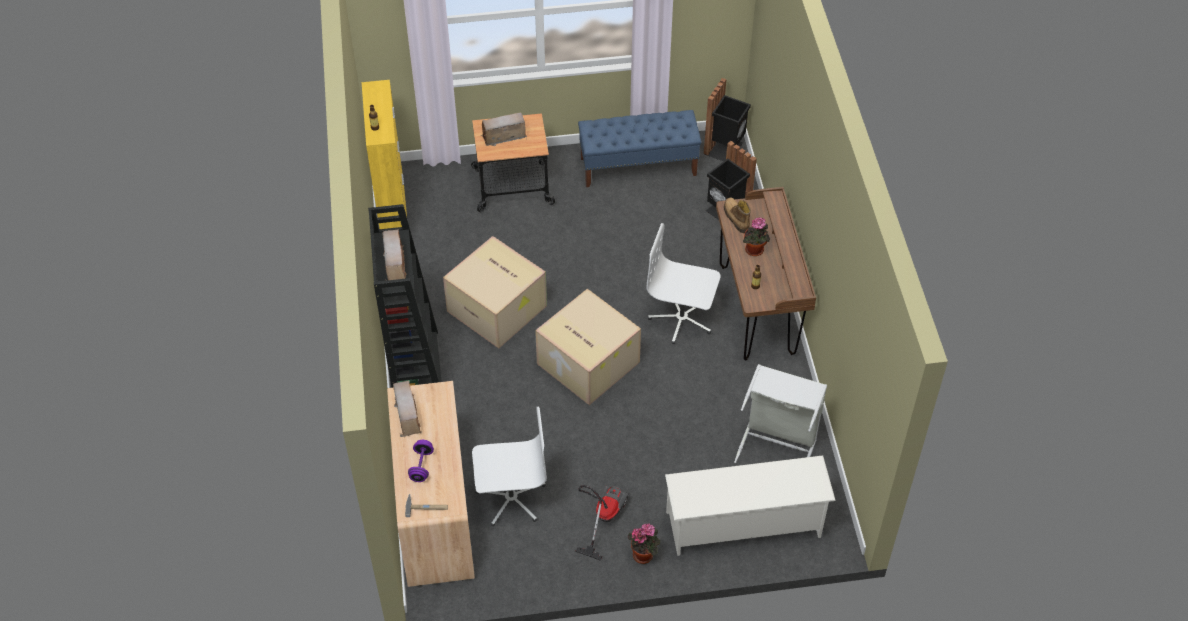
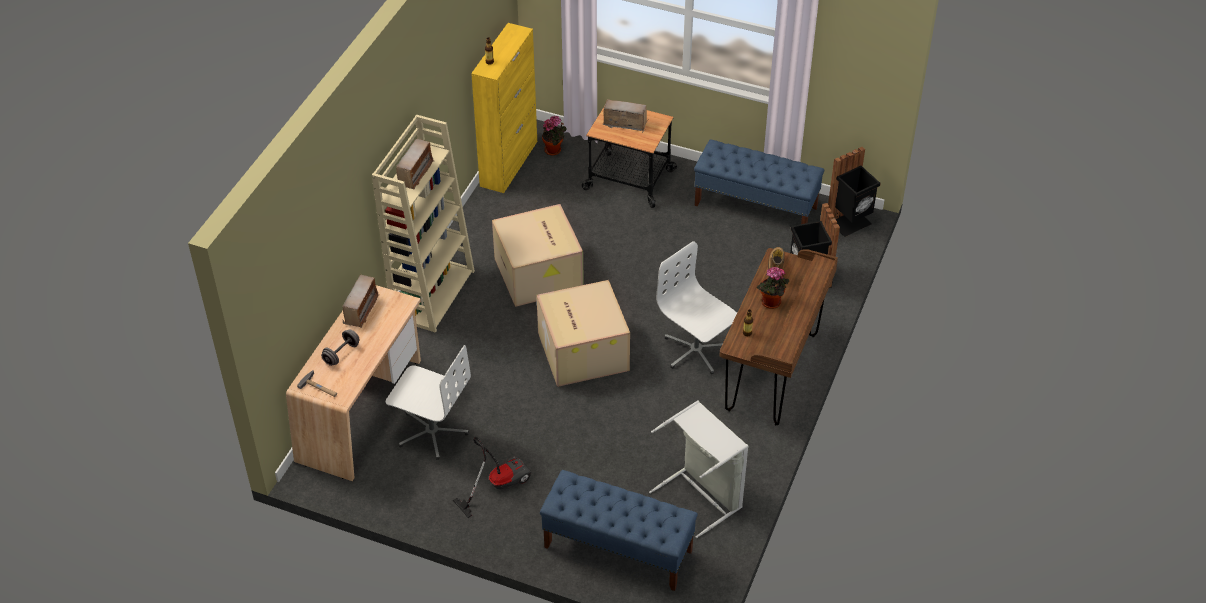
camera: 30 degrees right, 5 degrees down
black bookcase [368,204,442,388] -> beige bookcase [372,114,475,333]
purple dumbbell [408,440,434,482] -> grey dumbbell [321,329,360,366]
potted plant [628,523,660,564] -> potted plant moved to [542,116,567,156]
white shoe rack [665,455,836,556] -> blue bench [540,470,698,591]

